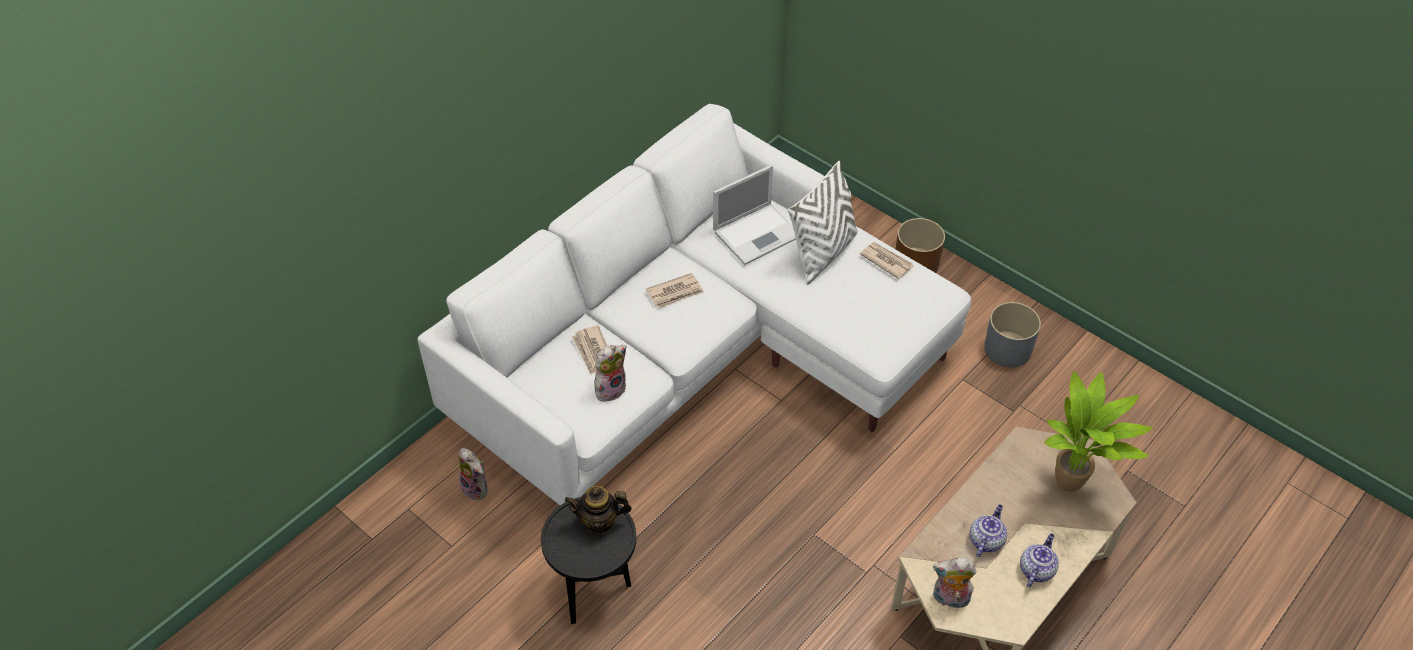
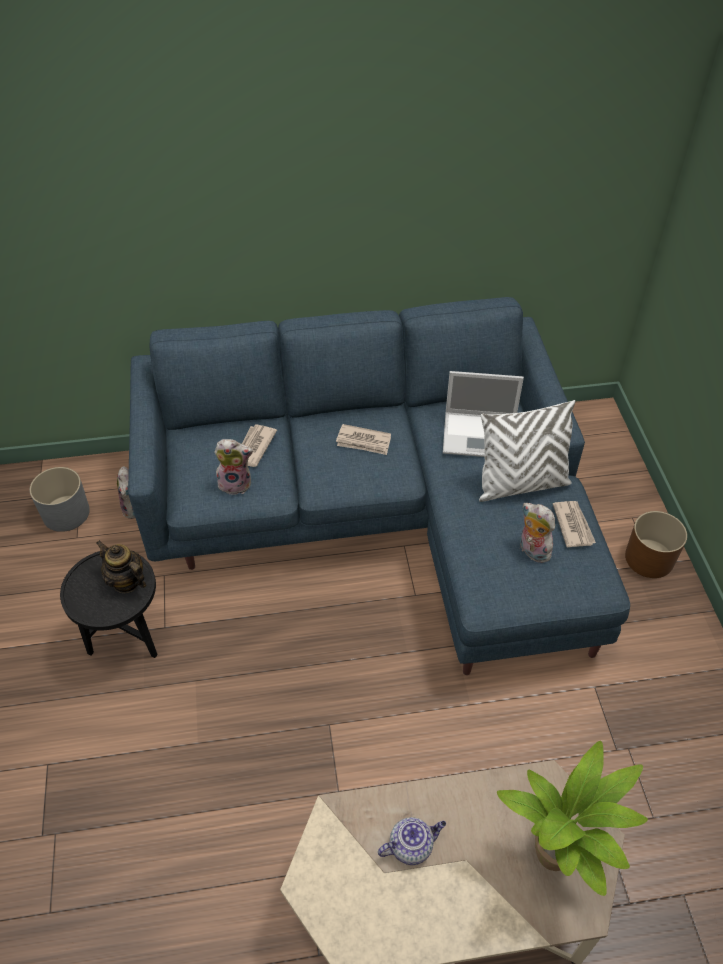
camera: 40 degrees right, 0 degrees up
white sofa [417,104,971,505] -> blue sofa [128,297,630,675]
plush toy [933,558,976,608] -> plush toy moved to [520,503,555,563]
grey planter [984,302,1041,367] -> grey planter moved to [30,467,90,532]
teapot [1020,533,1059,587] -> none

